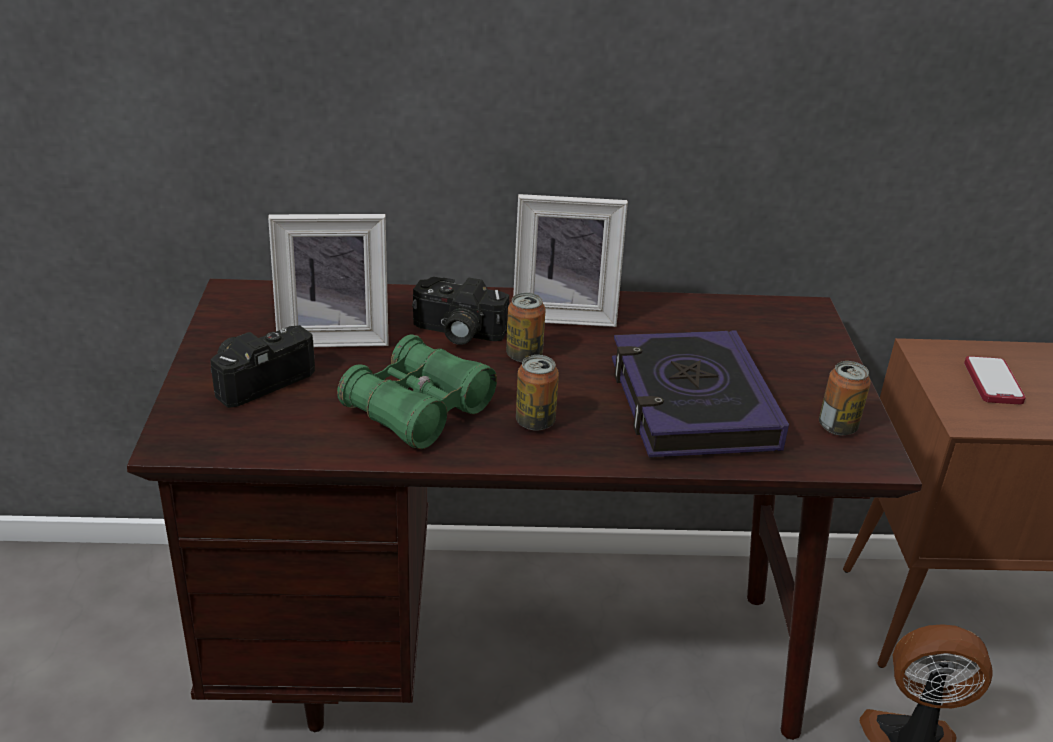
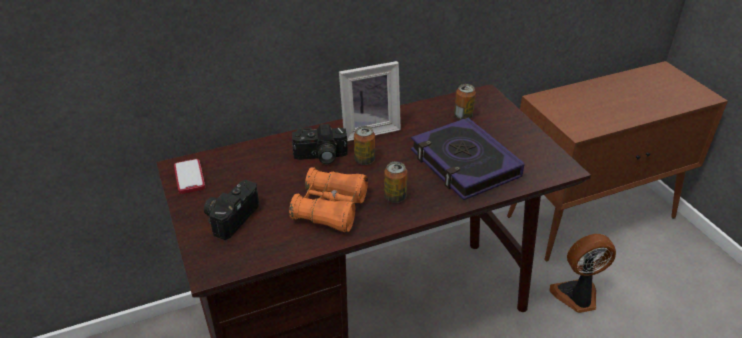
camera: 20 degrees left, 5 degrees up
picture frame [268,214,389,347] -> none
green binoculars [337,335,497,449] -> orange binoculars [289,167,368,232]
can [819,361,871,435] -> can moved to [454,84,476,120]
phone [964,356,1026,404] -> phone moved to [174,159,205,194]

